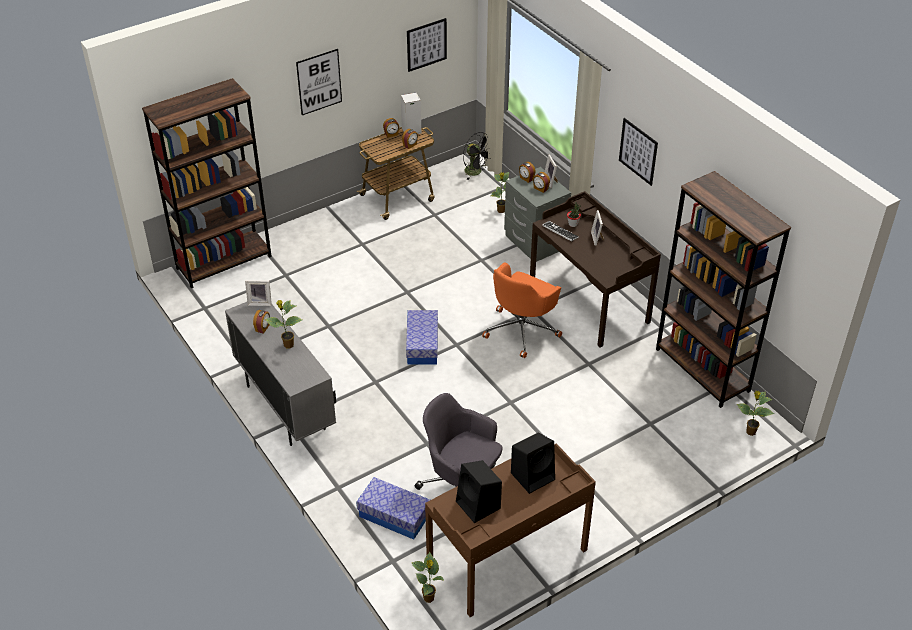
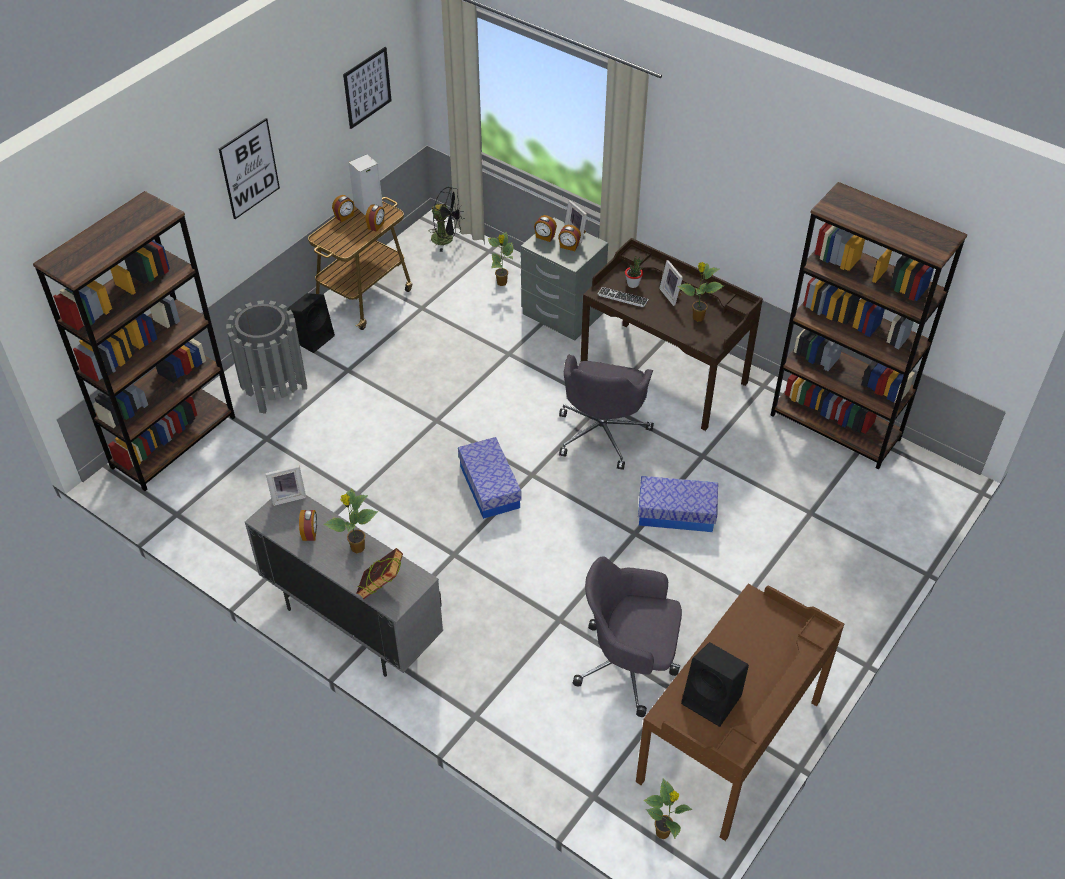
camera: 20 degrees left, 5 degrees up
storage box [356,477,430,540] -> storage box moved to [638,476,718,532]
orange office chair [482,263,562,358] -> grey office chair [559,355,654,470]
black speaker [511,433,555,494] -> black speaker moved to [287,293,335,353]
picture [619,118,658,186] -> none
potted plant [737,391,774,436] -> potted plant moved to [677,262,724,321]
none -> grey trash can [226,300,307,414]
none -> book [356,548,403,599]

